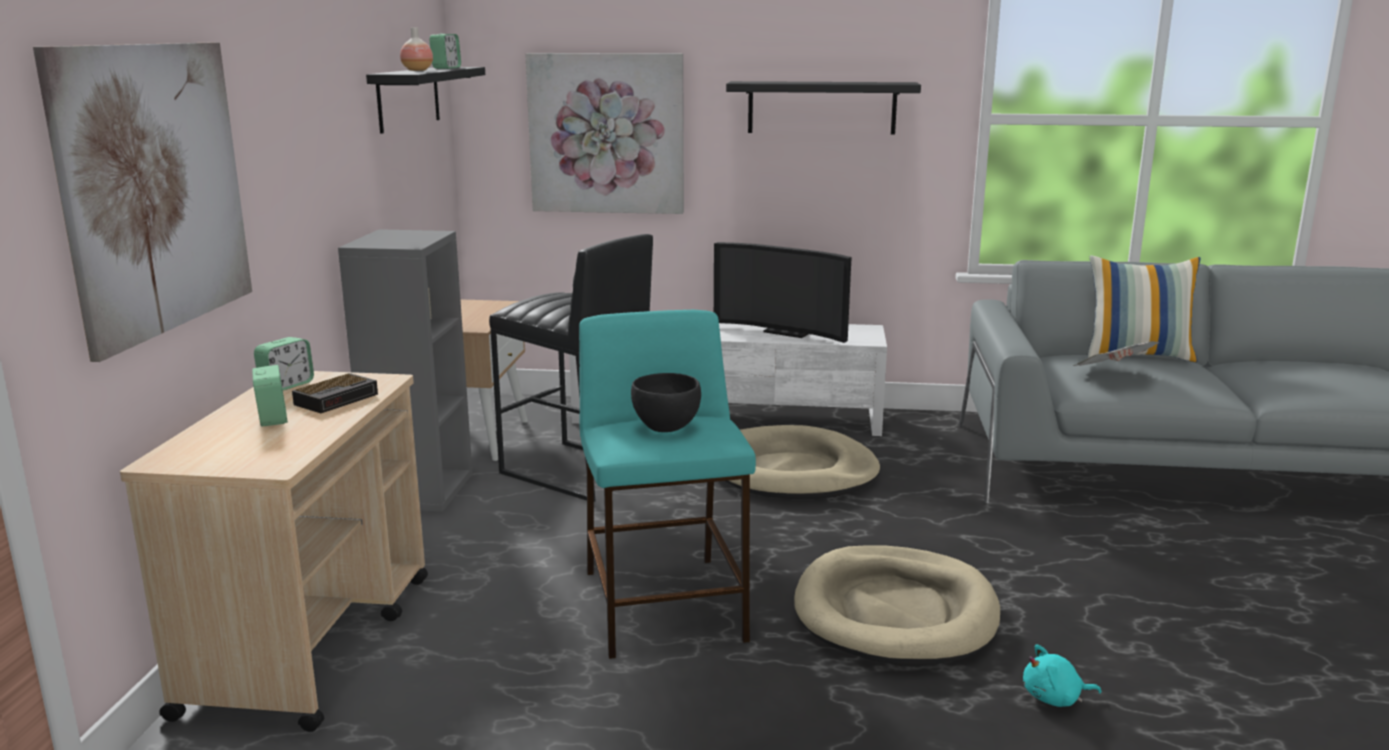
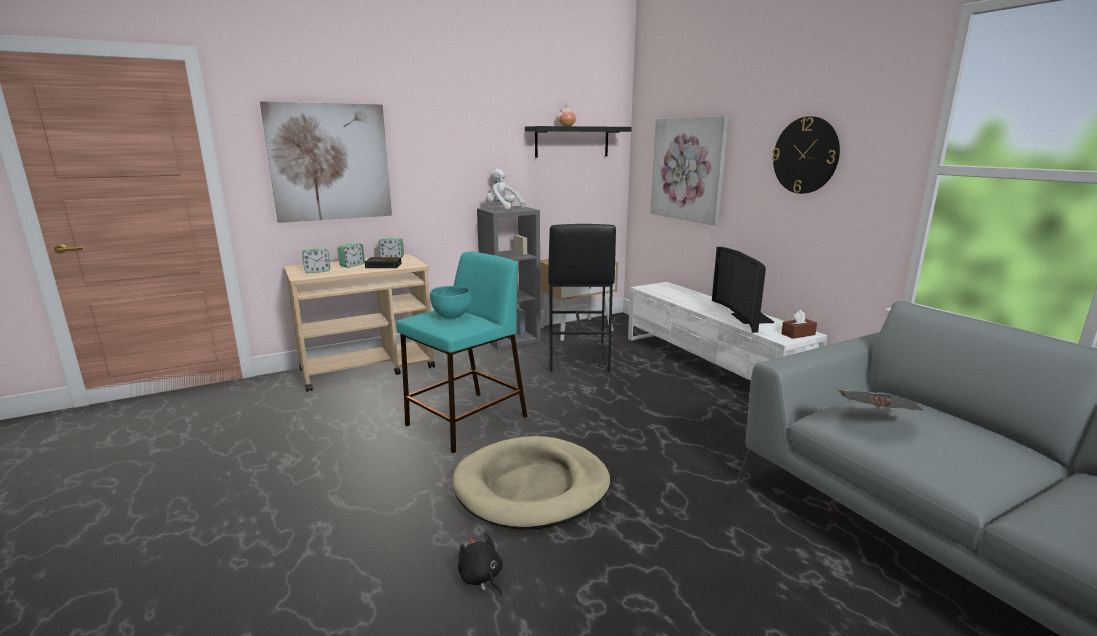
camera: 55 degrees right, 0 degrees up
alarm clock [429,34,461,69] -> alarm clock moved to [302,248,330,273]
black bowl [631,373,701,432] -> turquoise bowl [430,286,472,319]
beige dog bed [725,425,880,499] -> none
black shelf [726,81,921,134] -> wall clock [772,116,840,194]
turquoise plush toy [1023,644,1101,707] -> black plush toy [458,533,503,597]
pillow [1087,255,1201,362] -> none
none -> white plush toy [486,169,525,210]
none -> brown tissue box [781,310,817,339]

